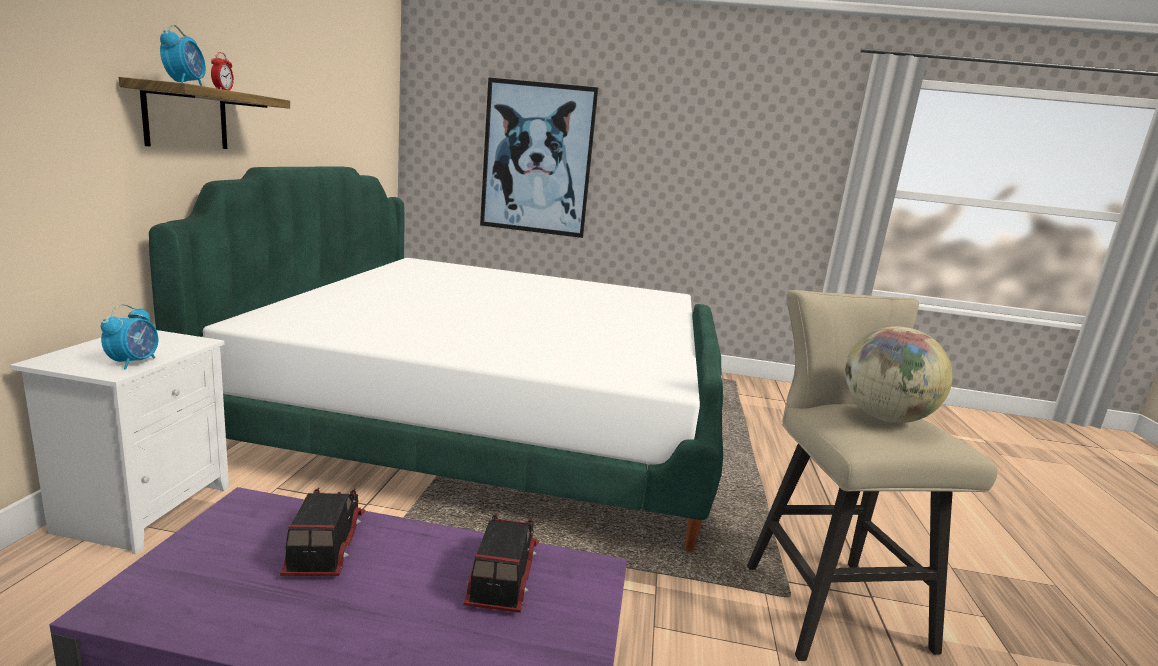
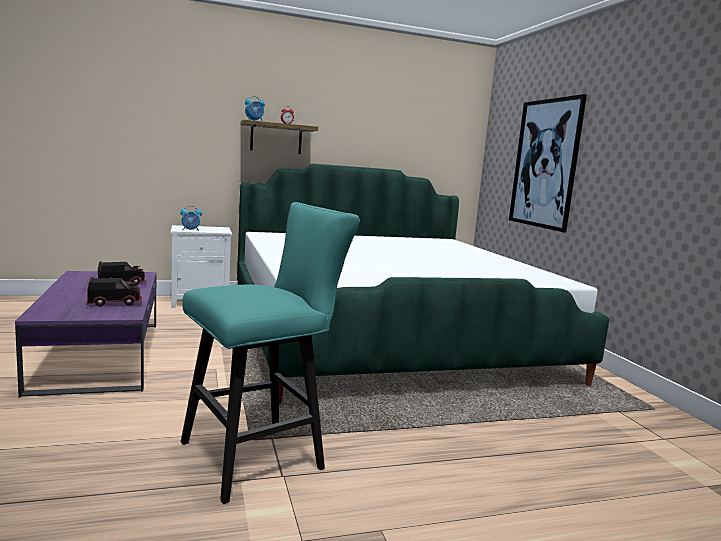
camera: 65 degrees right, 5 degrees down
beige stool [747,290,998,661] -> turquoise stool [181,202,360,504]
globe [844,327,952,423] -> none

